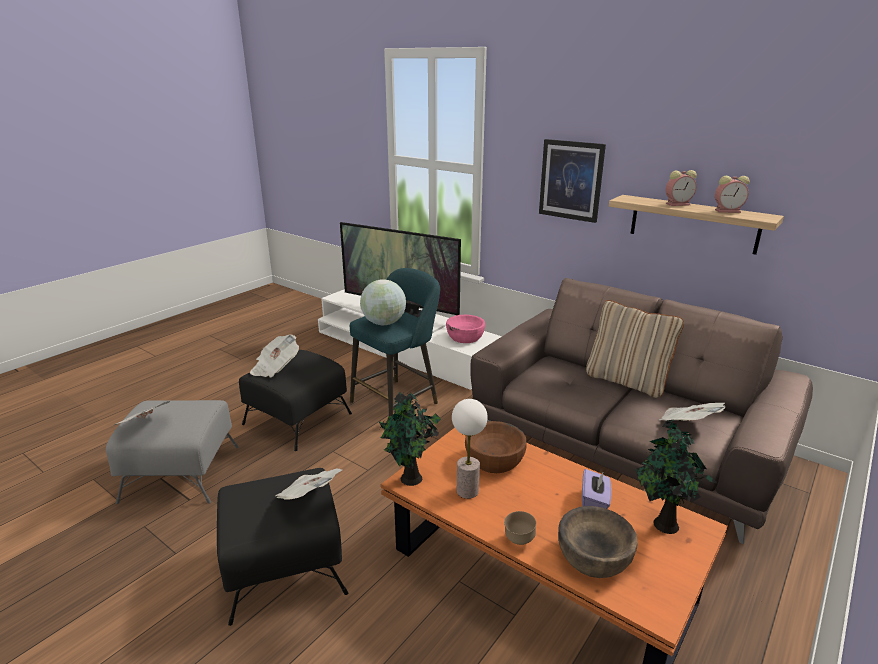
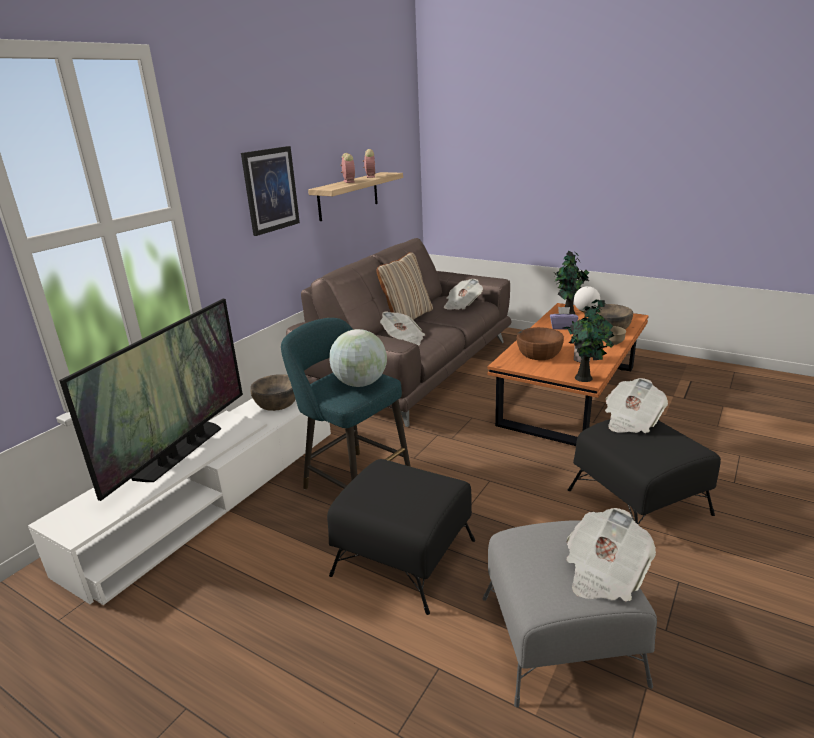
camera: 95 degrees left, 0 degrees up
newspaper [250,334,299,377] -> newspaper moved to [380,311,425,346]
pink bowl [446,315,485,343] -> brown bowl [250,374,296,411]

